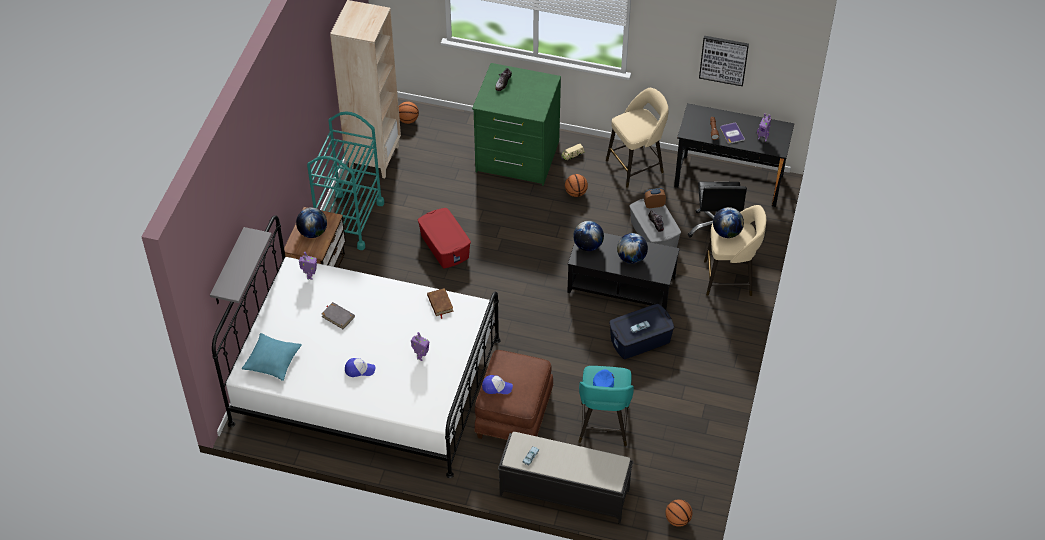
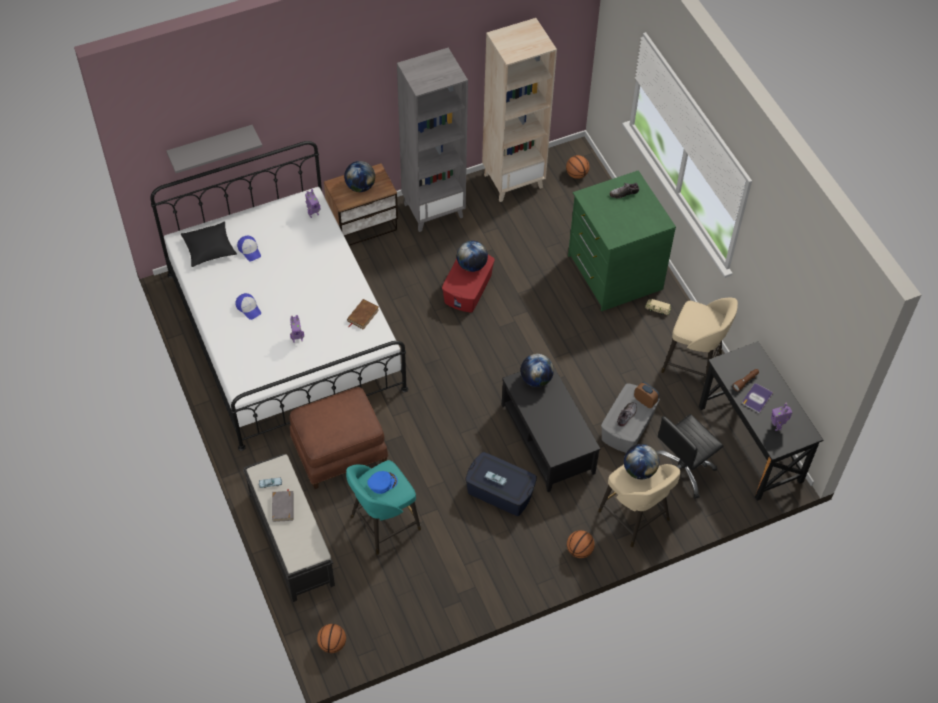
camera: 50 degrees right, 5 degrees up
turquoise pillow [242,333,302,381] -> black pillow [181,222,237,267]
turquoise cart [307,111,384,250] -> grey bookcase [397,48,468,232]
grey book [321,302,355,329] -> grey book moved to [272,489,293,522]
cap [482,375,513,394] -> cap moved to [237,236,261,262]
basketball [565,174,588,197] -> basketball moved to [567,530,595,558]
globe [617,233,648,264] -> globe moved to [457,241,488,272]
picture [699,36,749,86] -> none

